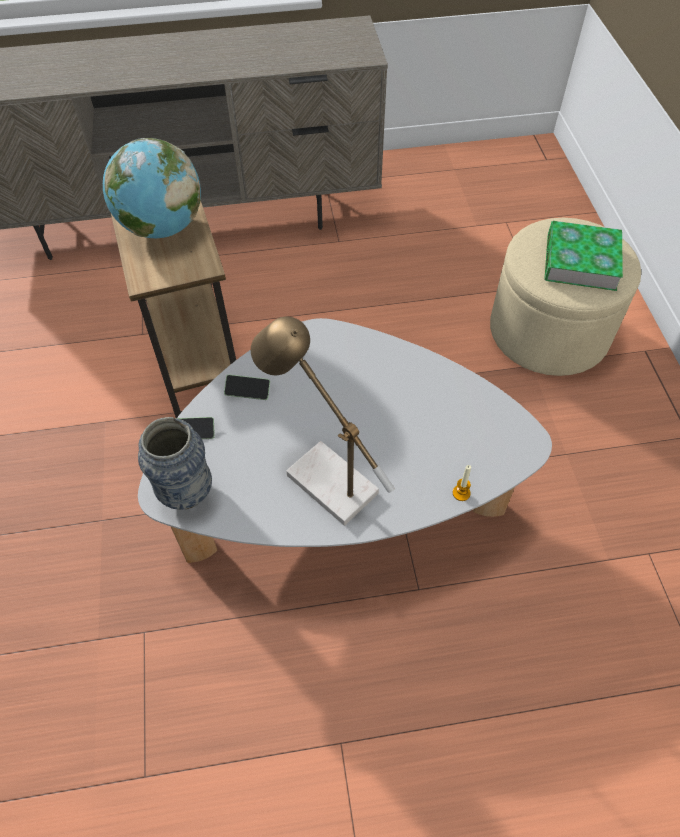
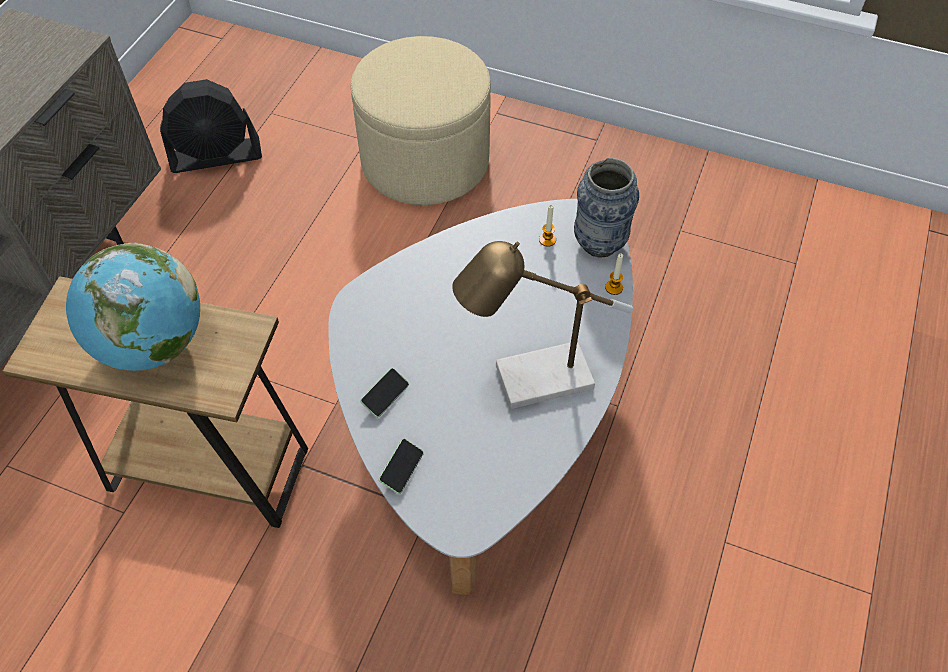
camera: 60 degrees left, 0 degrees up
vase [138,417,212,509] -> vase moved to [574,158,639,258]
book [544,221,623,291] -> none
none -> black fan [160,79,262,173]
none -> candle [539,205,556,247]

